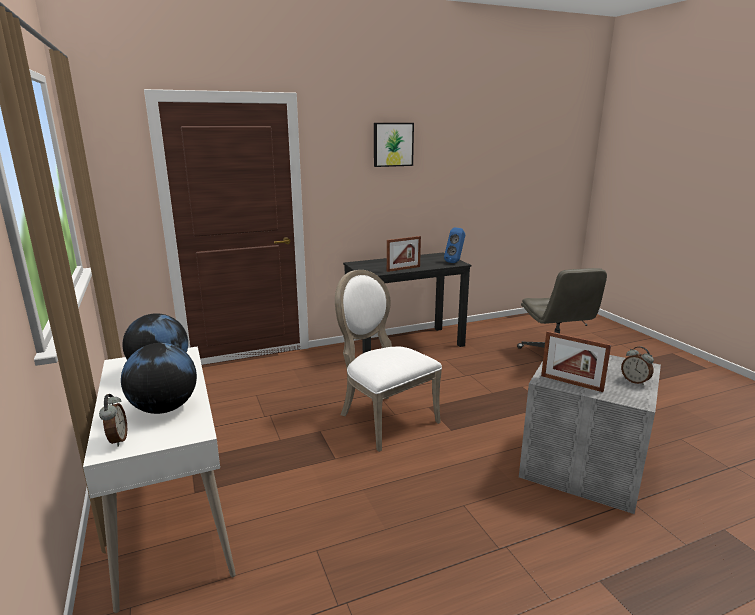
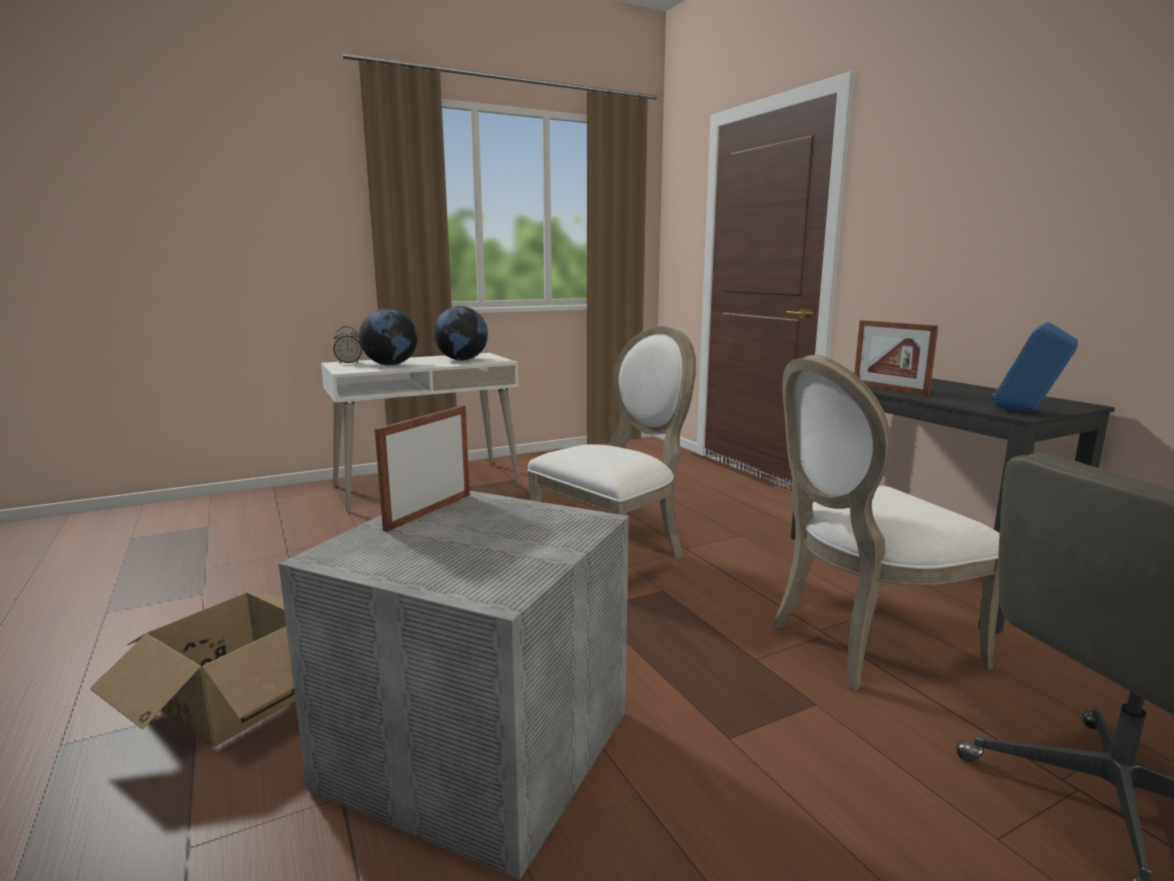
camera: 85 degrees right, 5 degrees down
picture [374,123,414,167] -> none
alarm clock [621,346,654,385] -> none
none -> cardboard box [90,592,295,747]
none -> white chair [772,355,1000,691]

